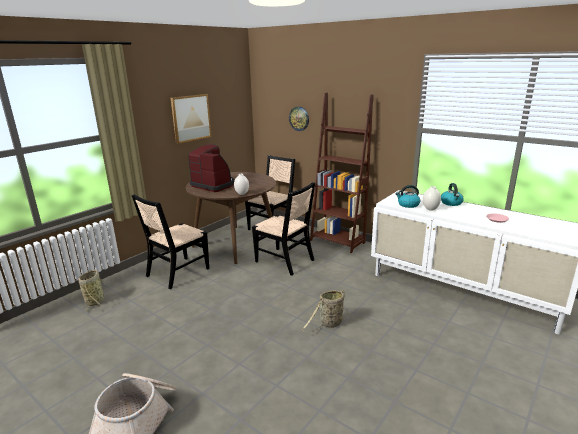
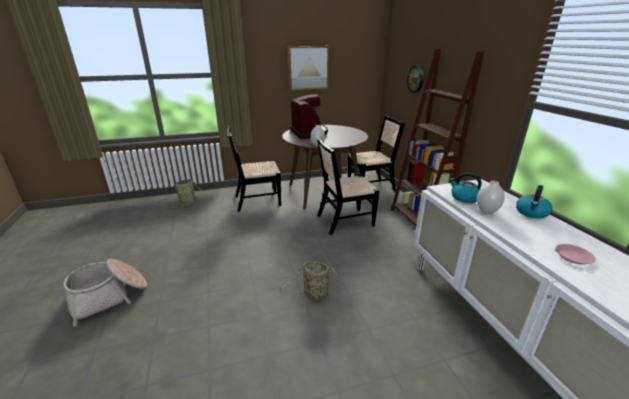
camera: 35 degrees right, 5 degrees up
chair [252,182,315,276] -> chair turned 90 degrees clockwise [317,138,379,235]

